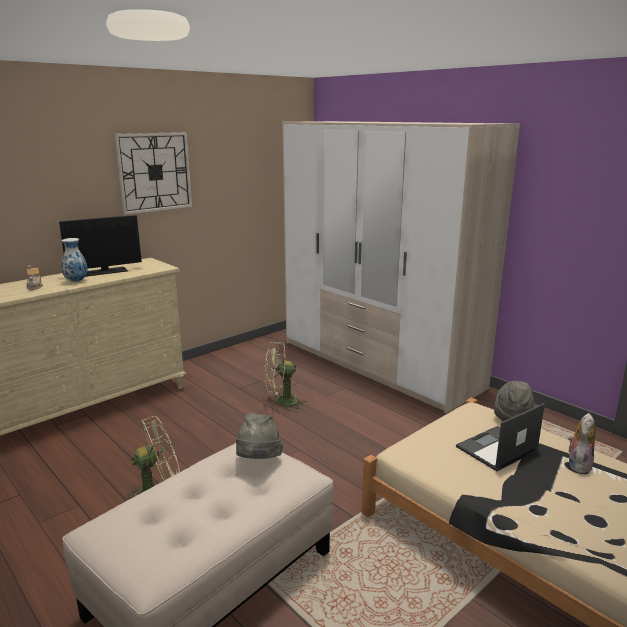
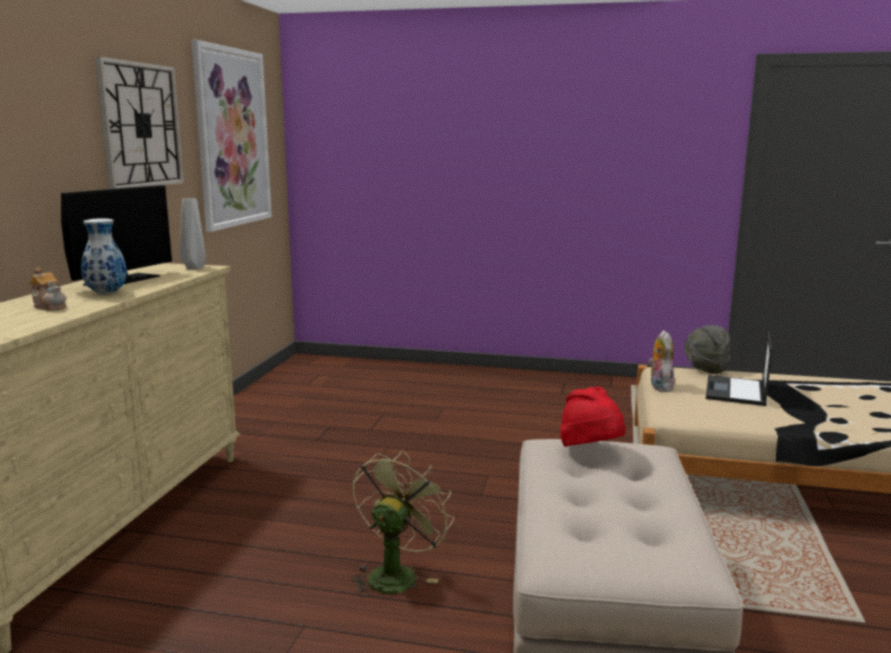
camera: 35 degrees left, 5 degrees down
grey hat [236,413,283,459] -> red hat [560,386,626,447]
green fan [264,342,307,411] -> none
wardrobe [282,121,520,413] -> none
plush toy [568,413,596,474] -> plush toy moved to [649,330,675,392]
none -> grey vase [180,199,206,269]
none -> picture [191,40,272,232]

